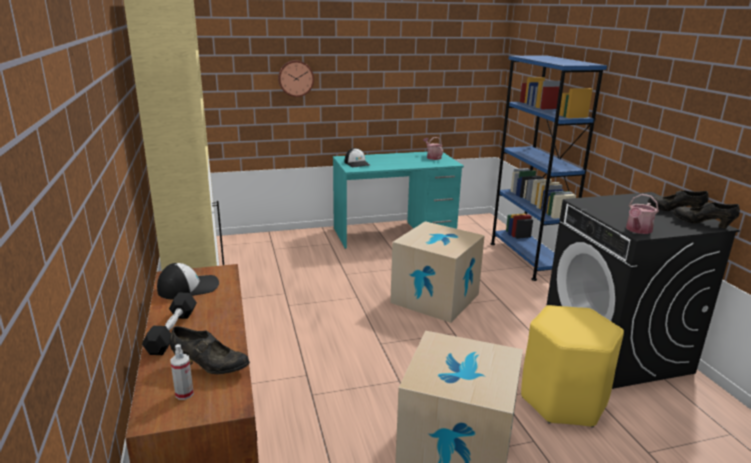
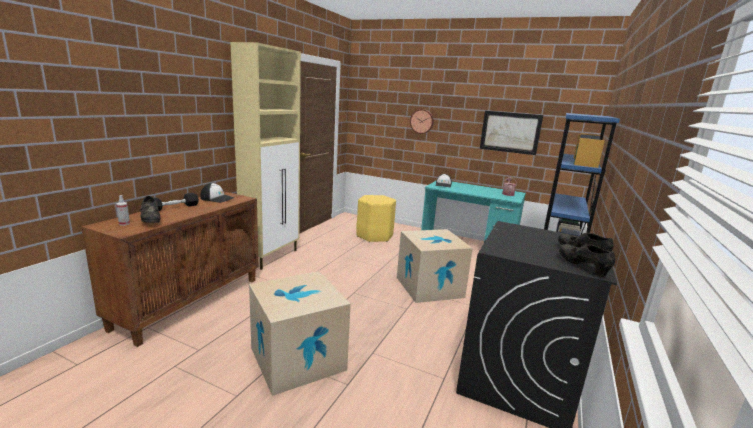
camera: 40 degrees right, 5 degrees down
yellow stool [521,305,624,428] -> yellow stool moved to [356,195,396,243]
watering can [626,194,659,234] -> none
none -> picture [480,111,543,155]

